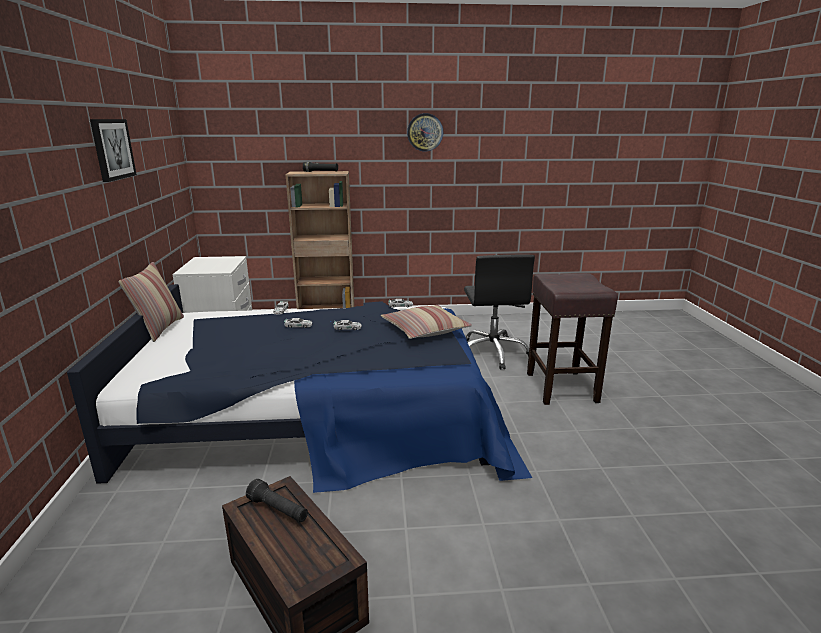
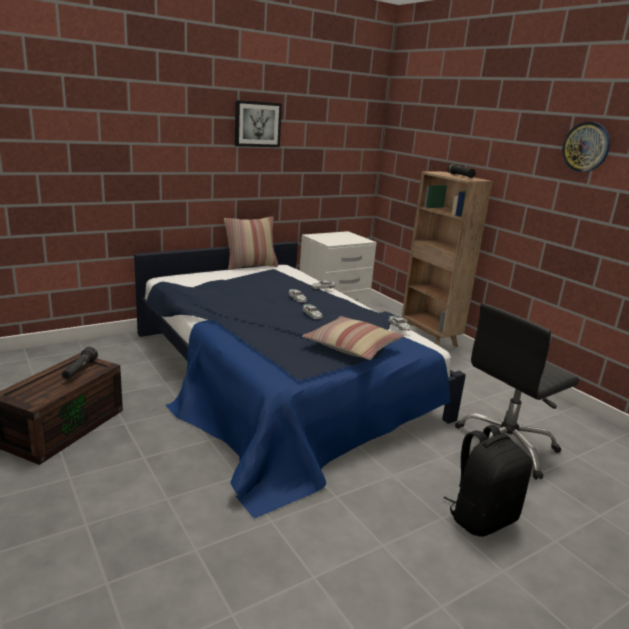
camera: 60 degrees right, 0 degrees up
brown stool [527,273,618,405] -> black backpack [444,425,533,537]

